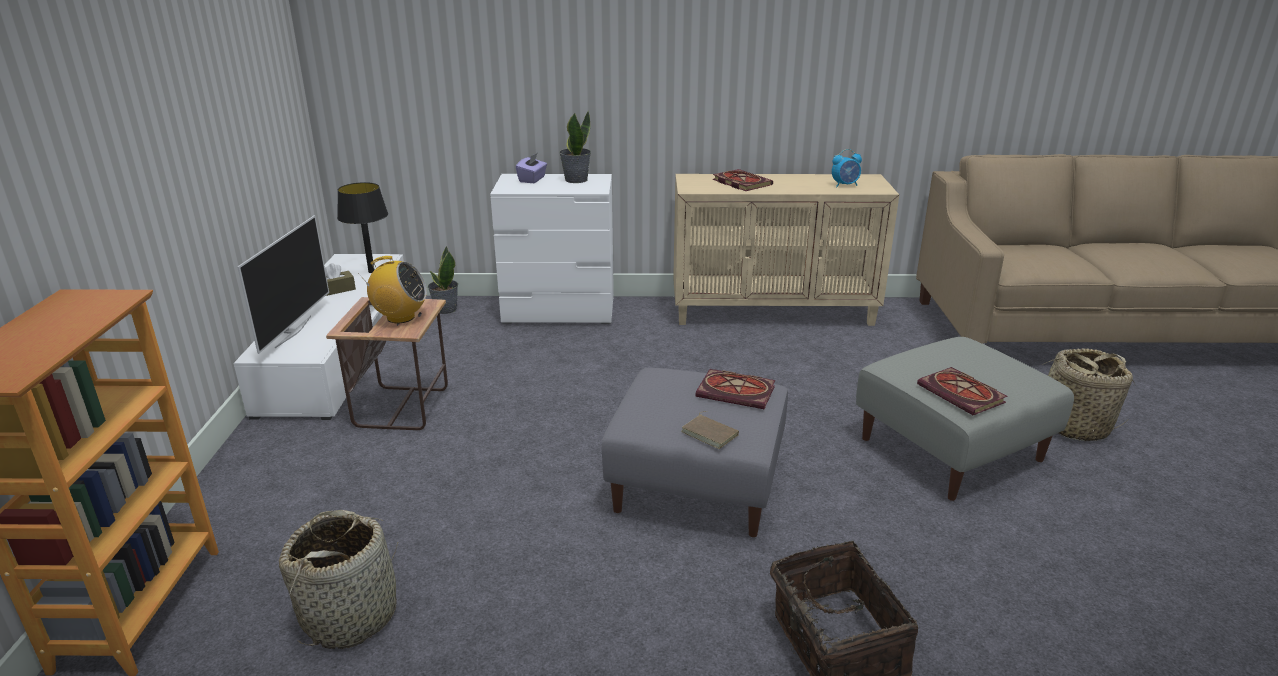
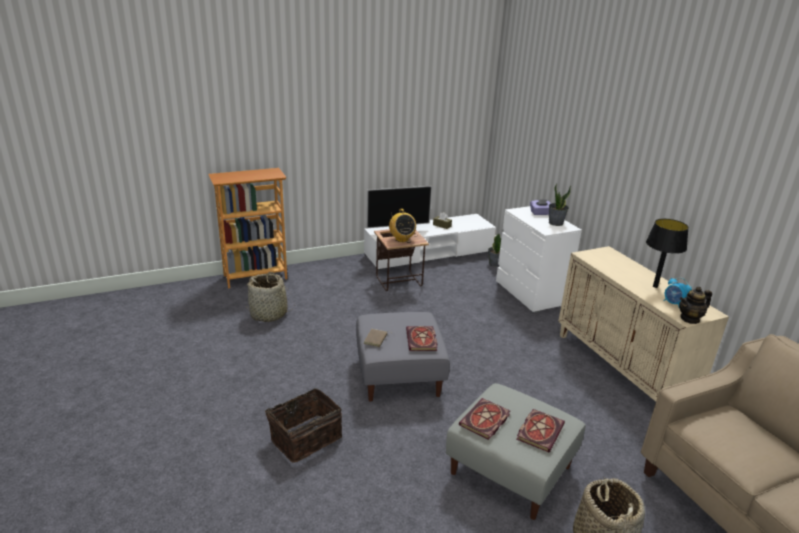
camera: 65 degrees right, 0 degrees up
black table lamp [337,182,388,273] -> black table lamp moved to [646,219,689,288]
book [713,169,773,191] -> book moved to [516,409,565,452]
none -> teapot [679,286,712,324]

